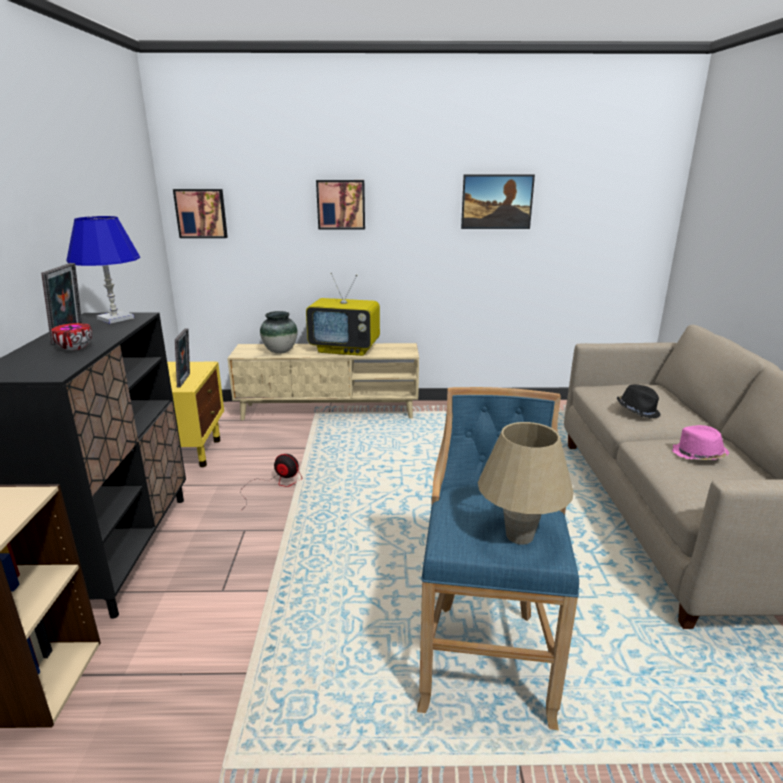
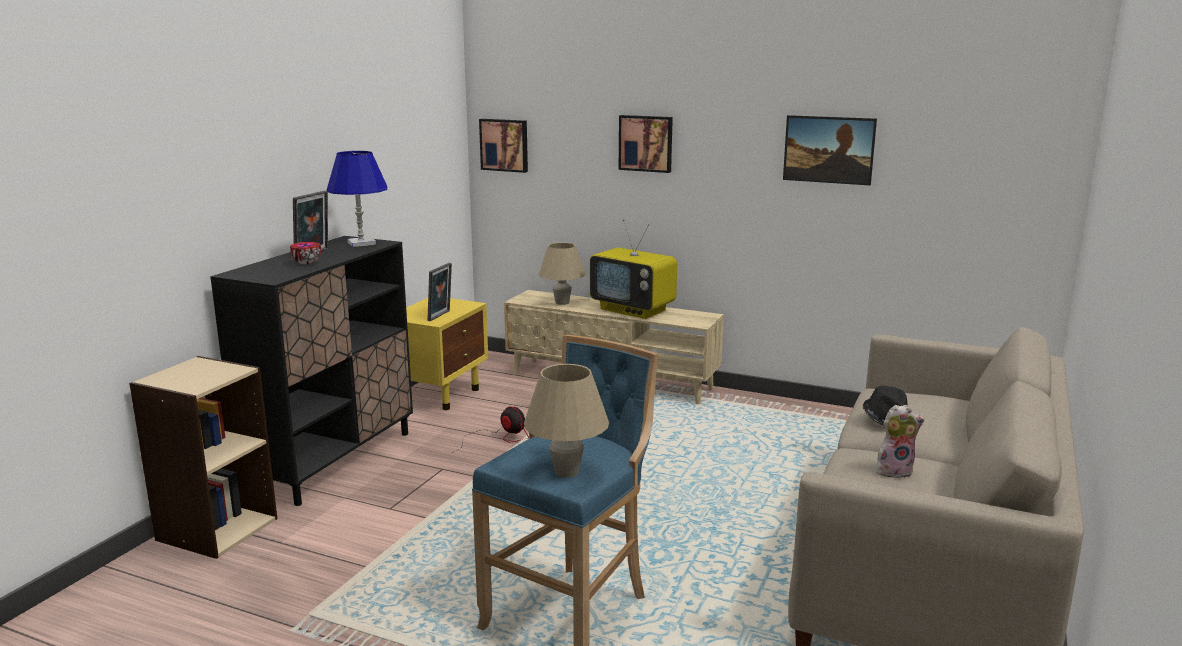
camera: 25 degrees right, 5 degrees down
vase [260,311,298,354] -> beige table lamp [539,242,585,305]
pink hat [672,425,729,460] -> plush toy [876,405,925,478]

